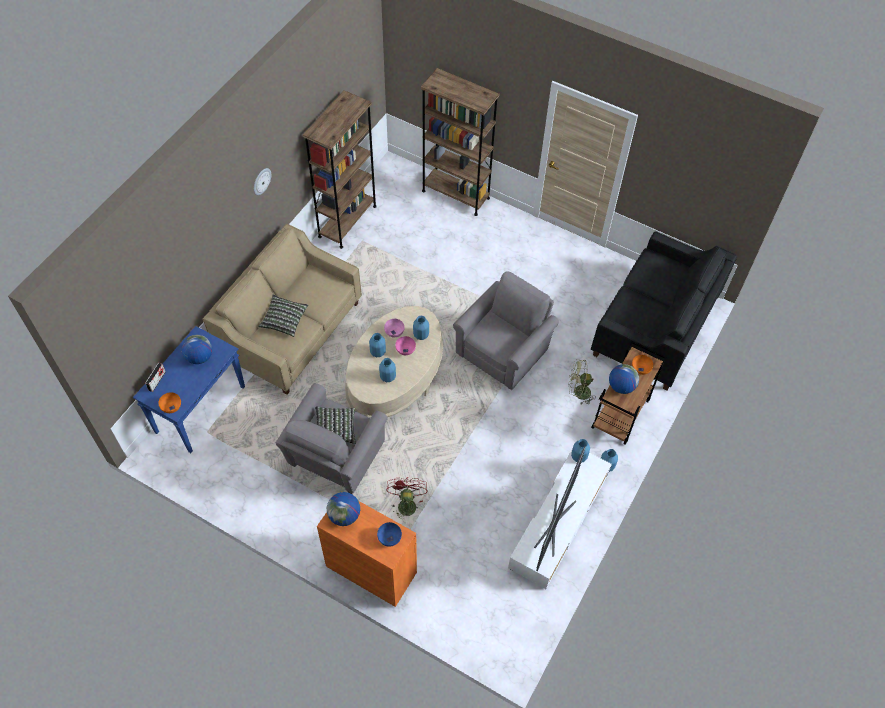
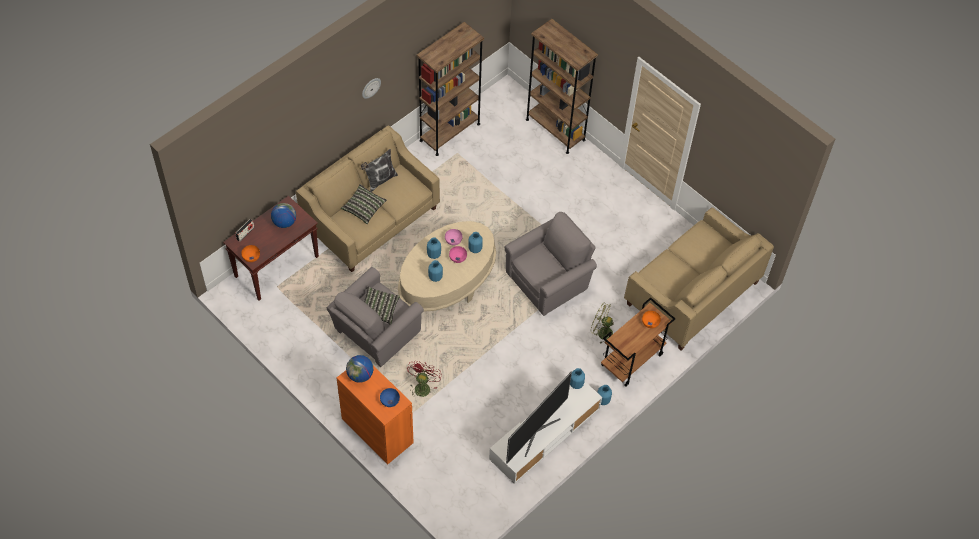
camera: 15 degrees right, 0 degrees up
blue console table [133,326,245,453] -> brown console table [223,196,319,301]
black sofa [591,231,737,391] -> beige sofa [624,207,774,351]
globe [609,364,639,394] -> none
none -> pillow [361,149,398,192]

